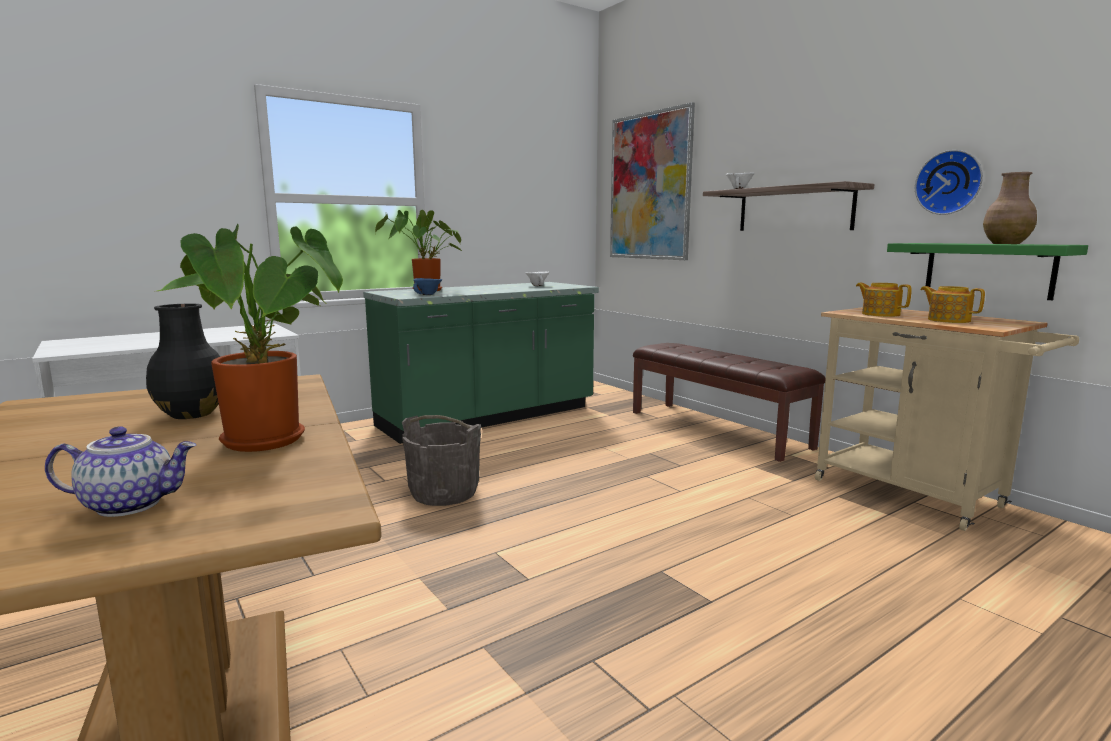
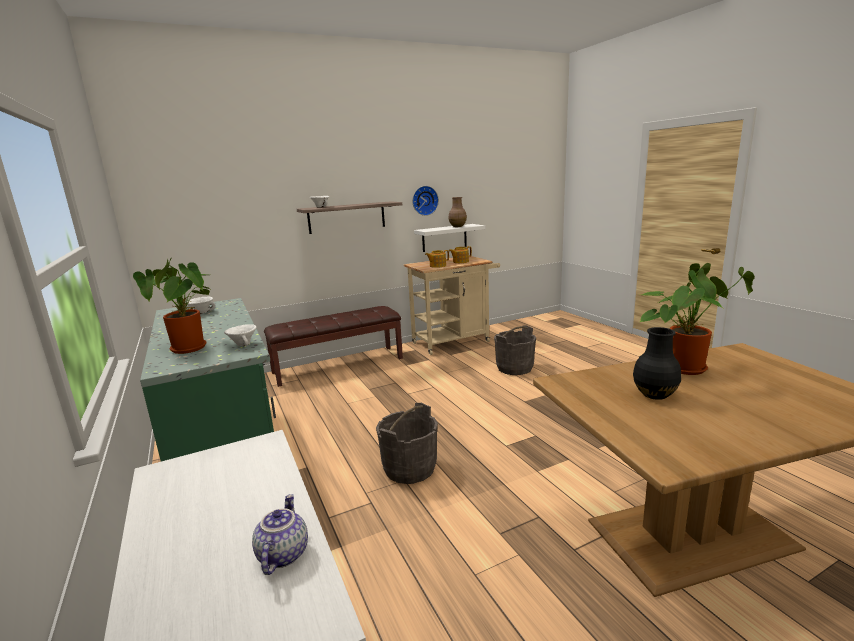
camera: 80 degrees left, 5 degrees up
teapot [45,426,196,517] -> teapot moved to [252,494,308,575]
blue bowl [413,278,442,295] -> white bowl [224,324,257,346]
picture [610,102,695,260] -> none
green shelf [887,243,1088,300] -> white shelf [414,224,485,252]
none -> grey bucket [494,325,536,375]

